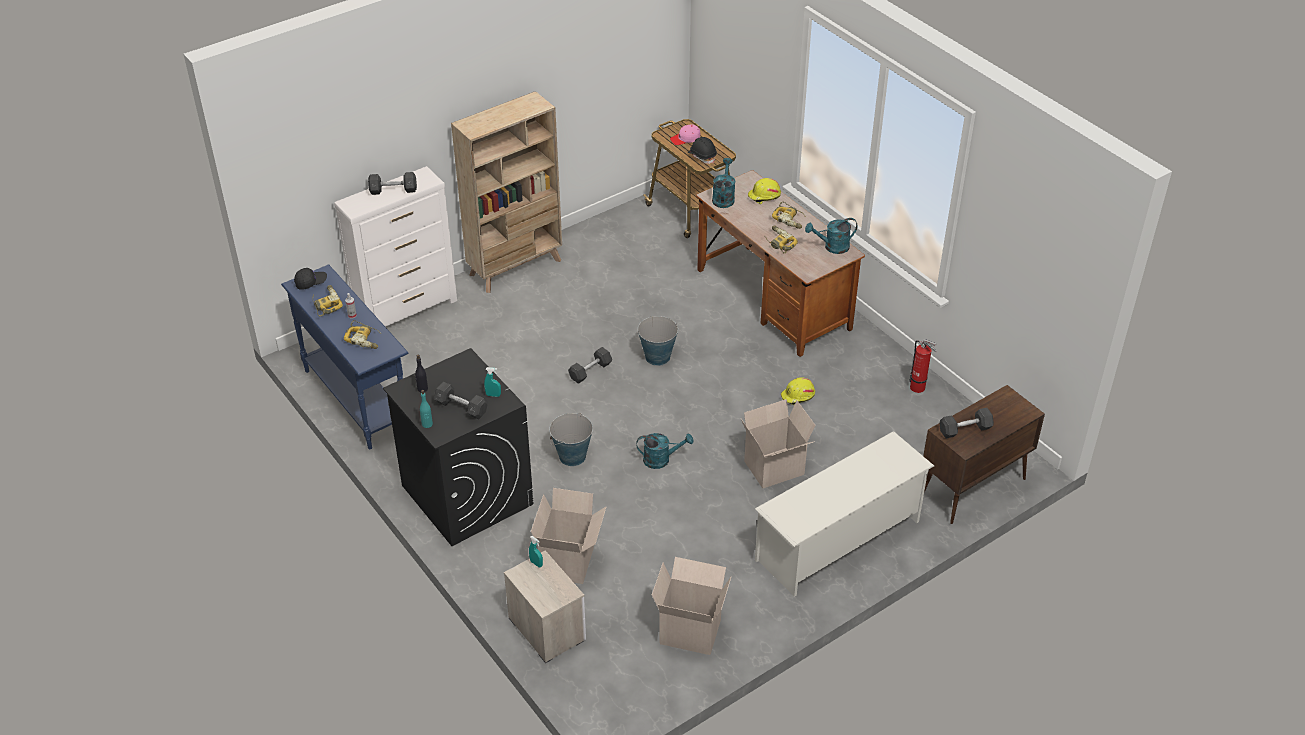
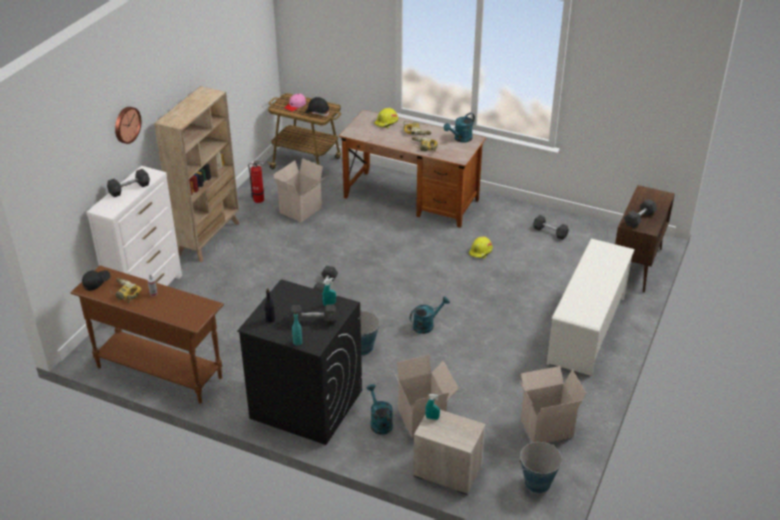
camera: 30 degrees left, 5 degrees down
blue console table [281,264,408,450] -> brown console table [70,266,224,403]
power drill [344,320,381,349] -> none
bucket [637,316,678,366] -> bucket moved to [519,442,562,493]
turquoise watering can [712,158,736,208] -> turquoise watering can moved to [367,384,393,435]
cardboard box [741,399,815,488] -> cardboard box moved to [273,158,327,222]
fire extinguisher [909,339,937,393] -> fire extinguisher moved to [248,160,266,203]
none -> wall clock [115,107,141,144]
none -> grey dumbbell [533,215,569,240]

